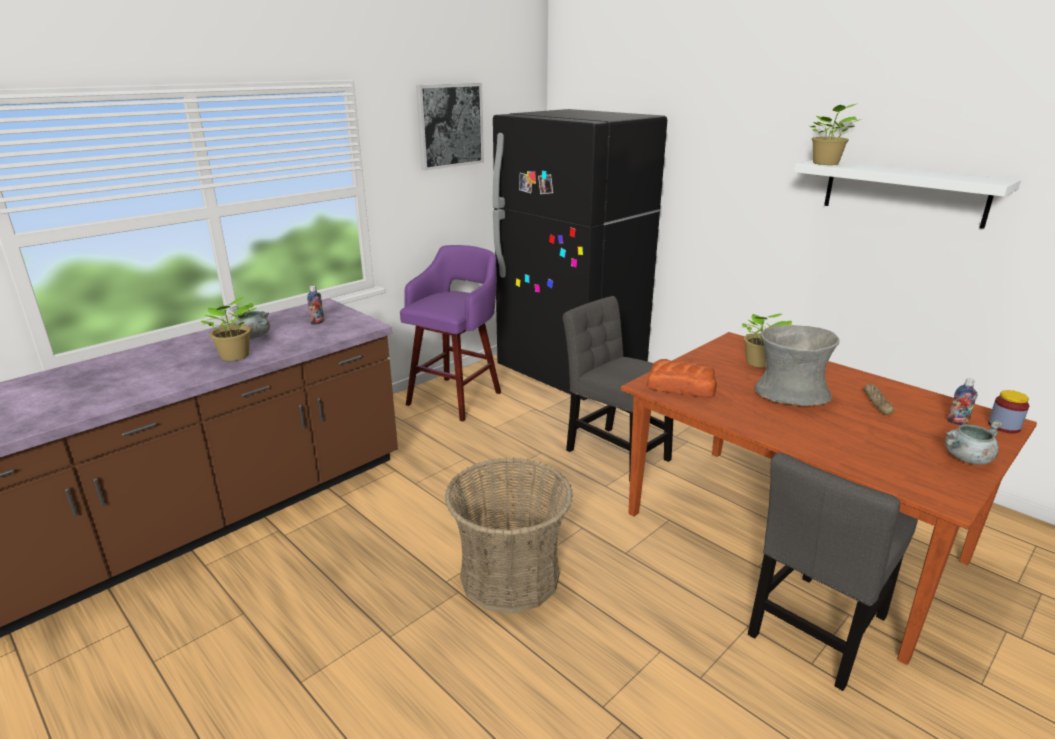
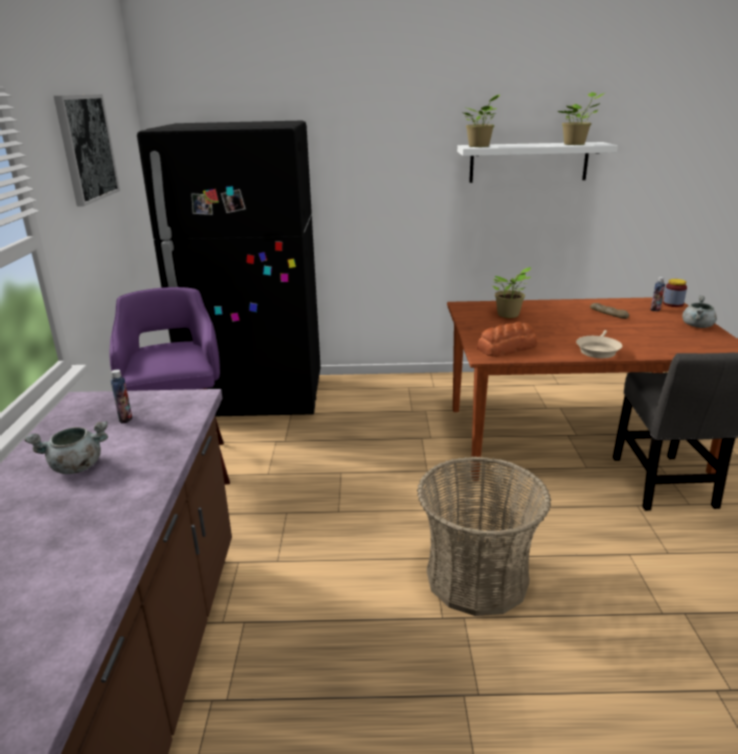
camera: 45 degrees left, 0 degrees up
potted plant [201,297,256,361] -> potted plant moved to [558,92,605,145]
grey chair [563,296,673,482] -> none
grey vase [754,325,840,406] -> none
none -> beige frying pan [576,330,622,358]

